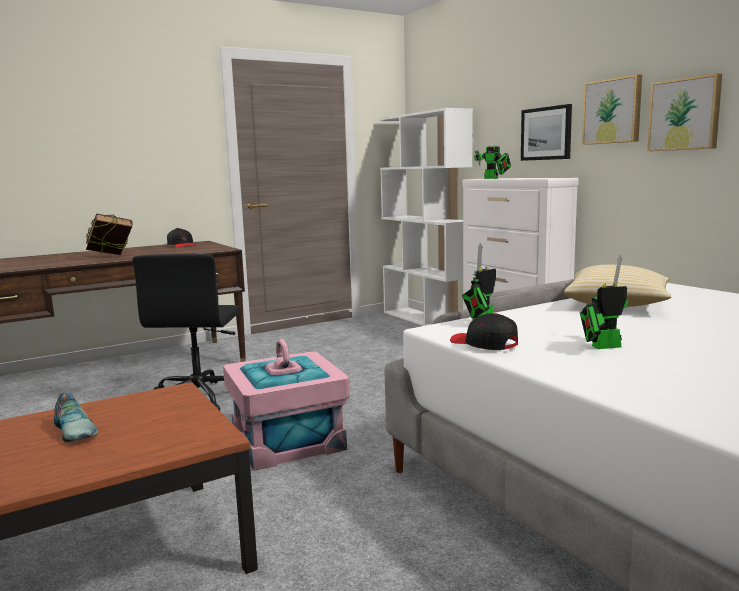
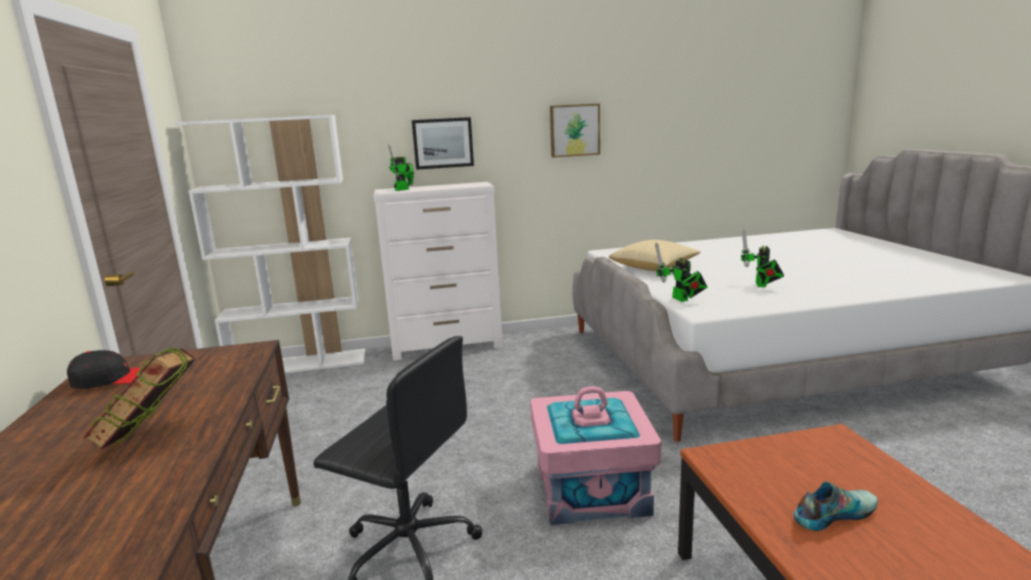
camera: 70 degrees left, 5 degrees up
black cap [450,313,518,350] -> none
picture [582,74,642,145] -> none

